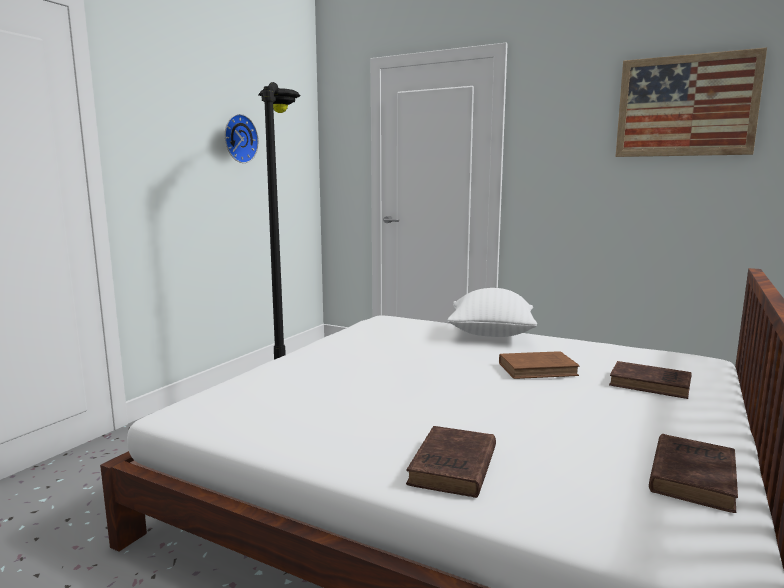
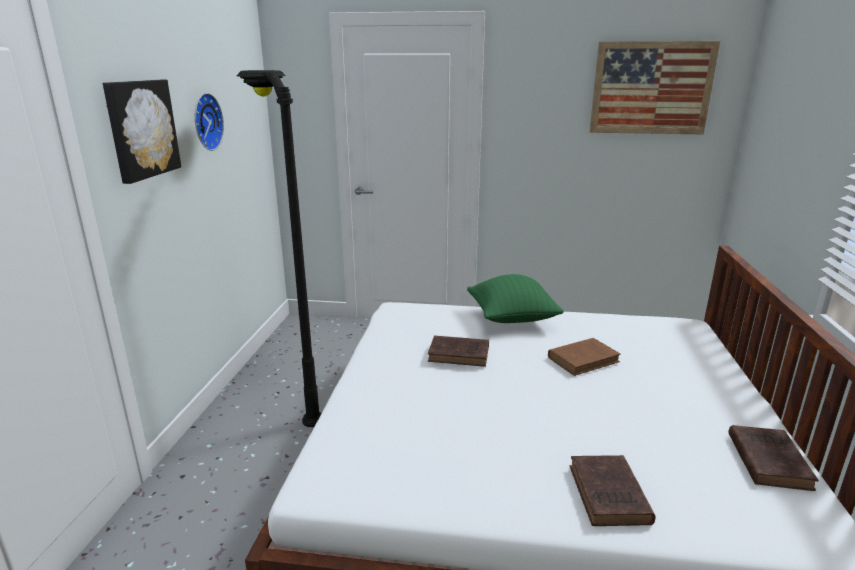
camera: 20 degrees left, 10 degrees up
white pillow [448,288,537,337] -> green pillow [467,274,564,323]
brown book [609,361,692,399] -> brown book moved to [428,336,489,367]
none -> picture [103,80,181,184]

